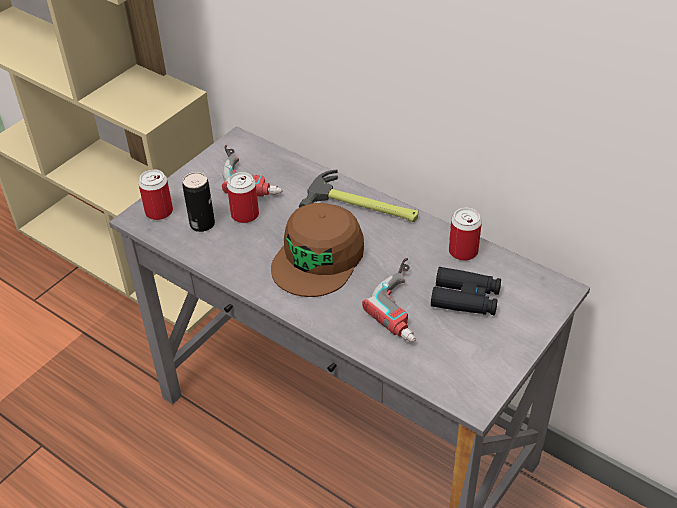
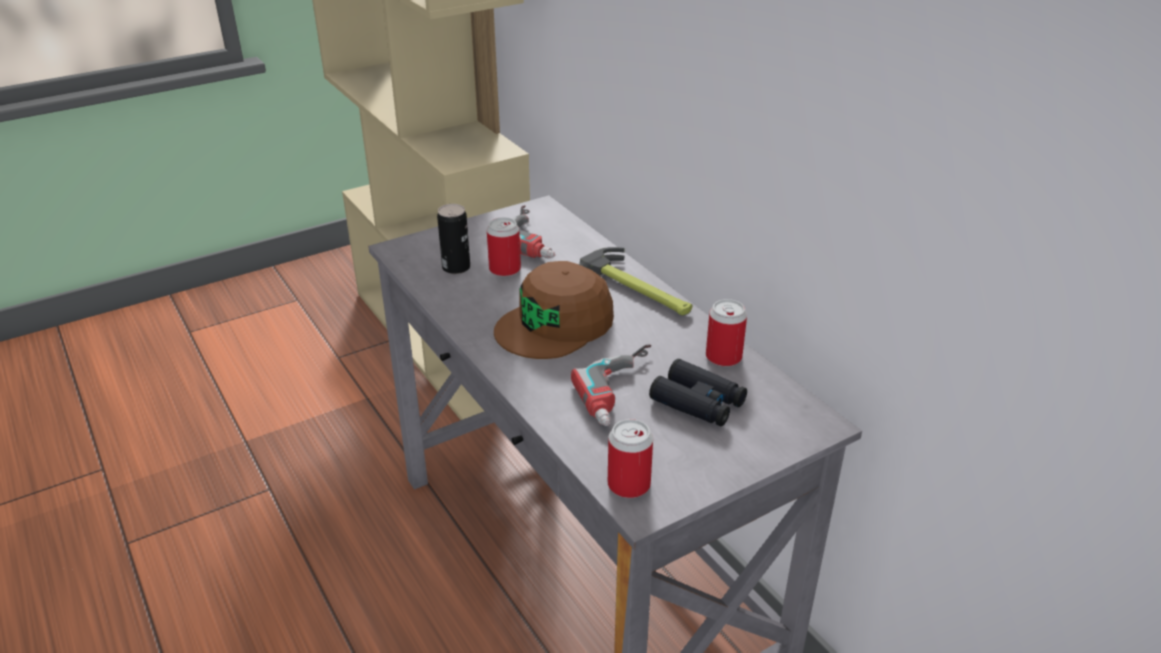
camera: 20 degrees right, 10 degrees down
can [138,169,173,220] -> can moved to [608,419,653,498]

